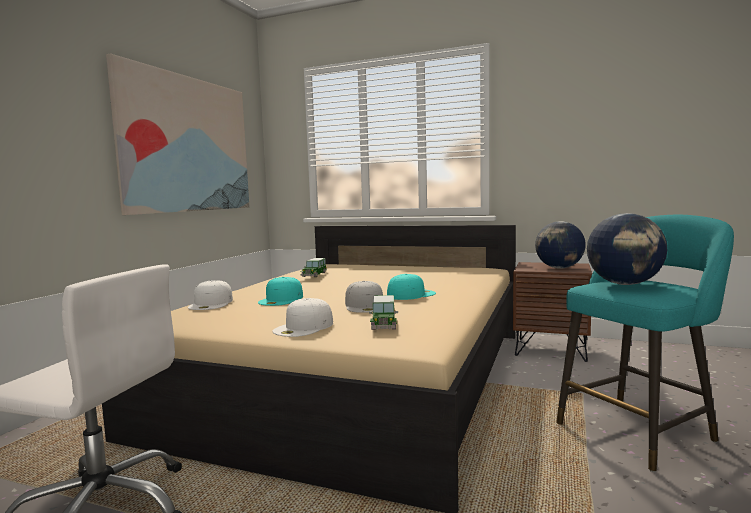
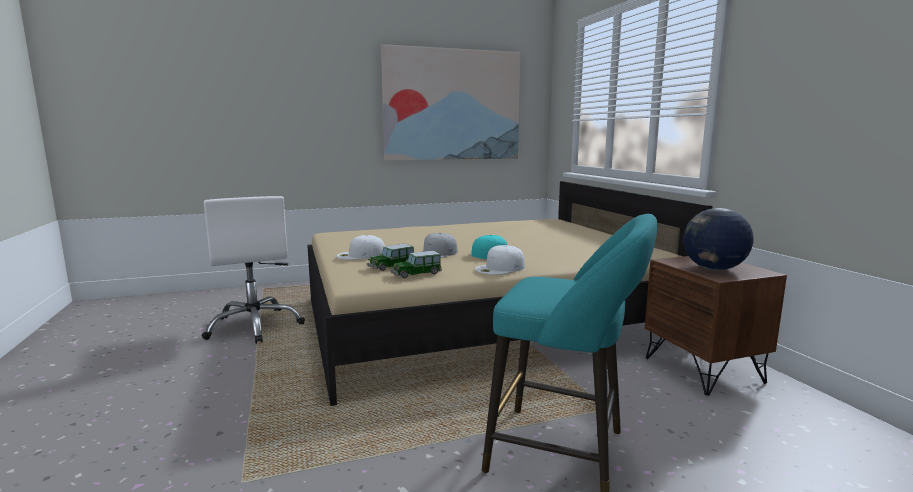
camera: 50 degrees right, 5 degrees up
white cap [188,280,233,310] -> white cap moved to [475,245,525,275]
turquoise cap [258,277,303,306] -> none
toy car [300,258,327,277] -> toy car moved to [391,251,442,278]
globe [587,213,667,285] -> none

